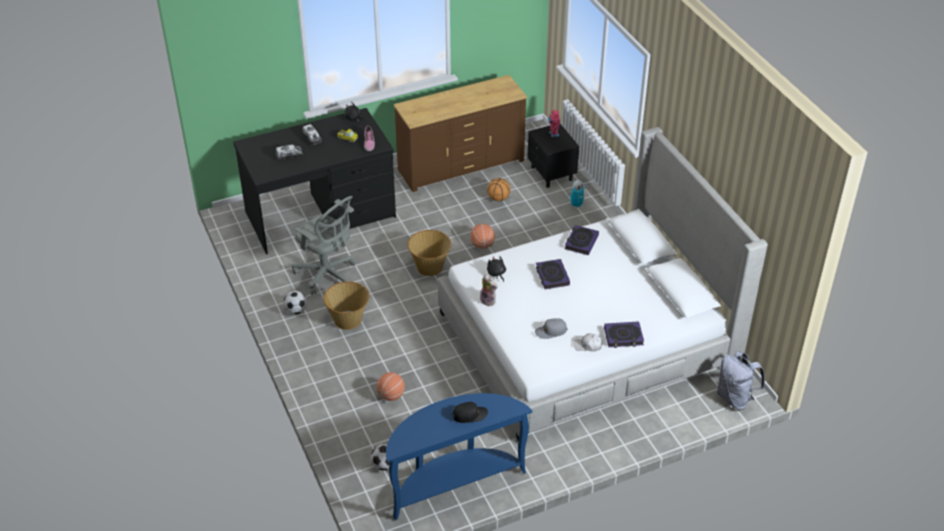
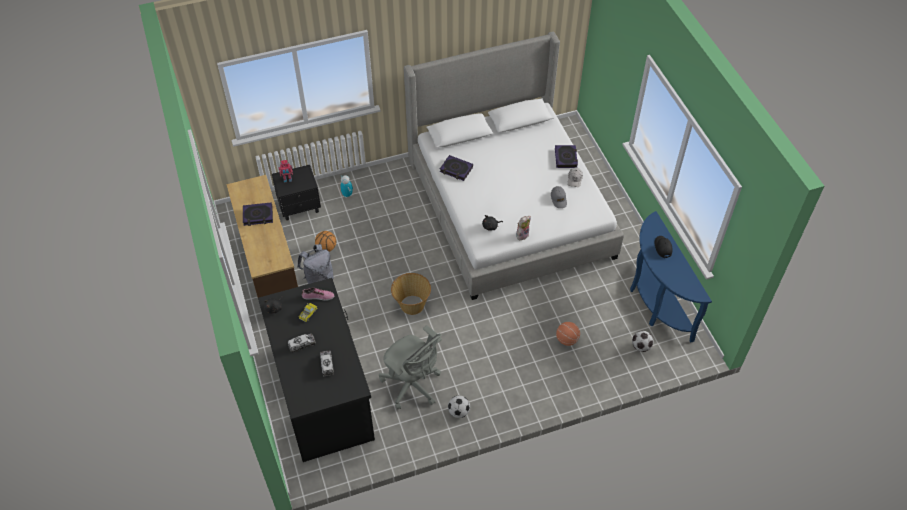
camera: 85 degrees left, 10 degrees up
grey office chair [291,196,357,295] -> grey office chair turned 90 degrees clockwise [379,325,442,410]
basket [323,281,369,330] -> none
basketball [470,224,495,249] -> none
book [536,259,570,289] -> book moved to [243,202,273,226]
grey backpack [717,351,765,410] -> grey backpack moved to [297,244,334,284]

